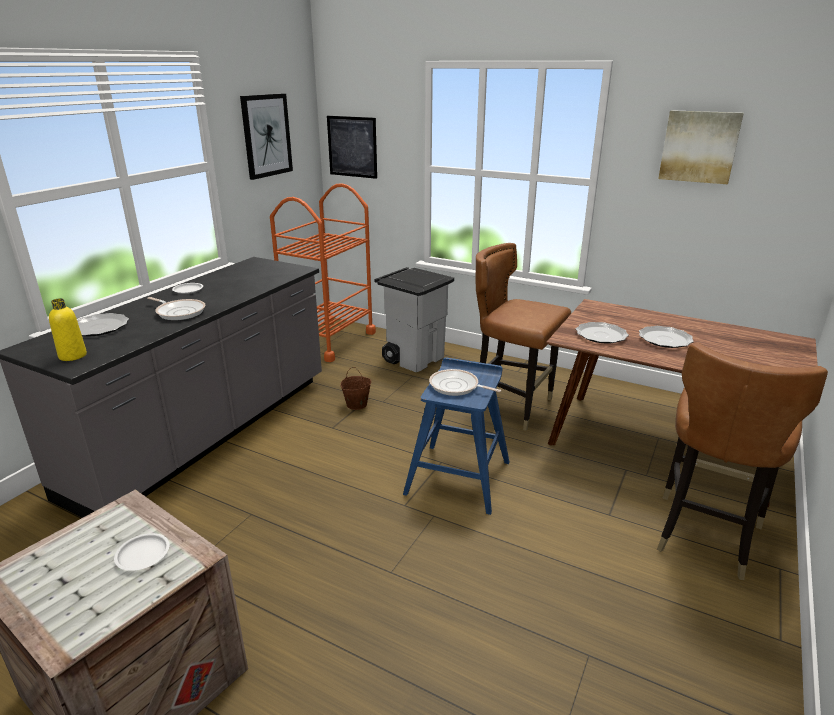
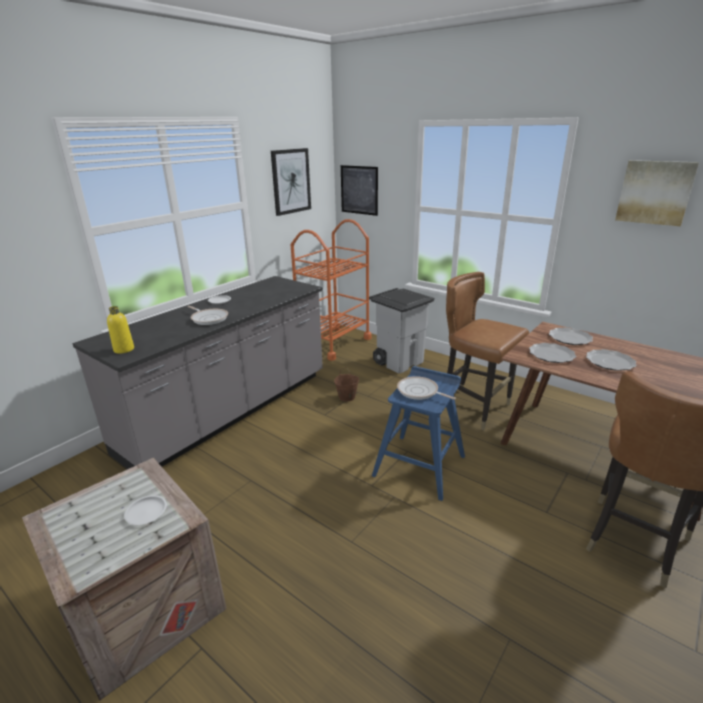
camera: 10 degrees right, 0 degrees up
plate [77,313,129,337] -> plate moved to [549,327,593,345]

